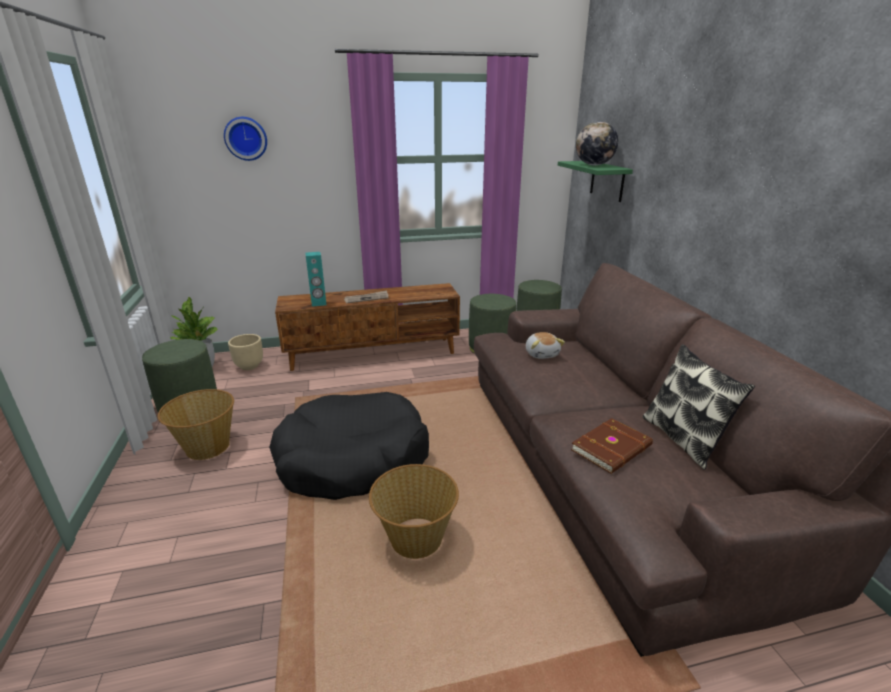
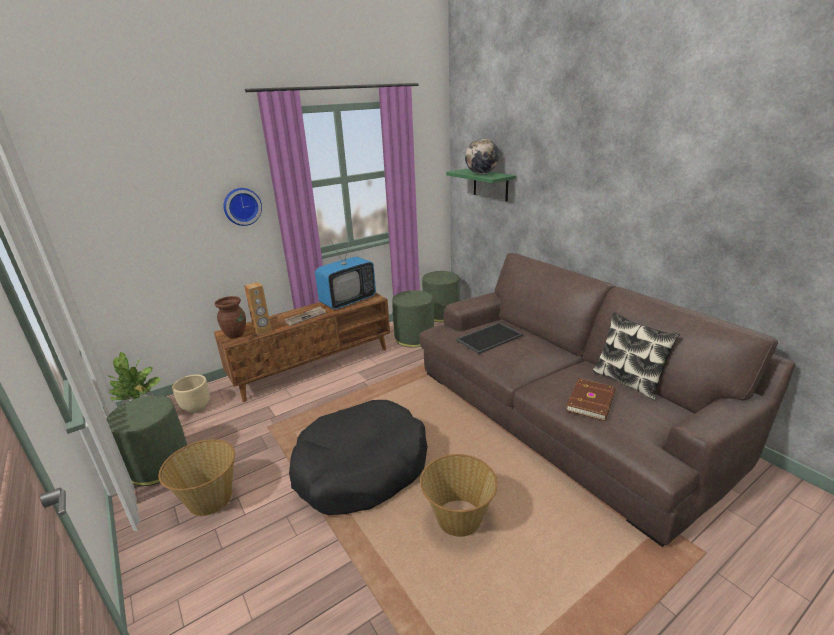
camera: 20 degrees left, 0 degrees up
wall clock [224,117,267,161] -> wall clock moved to [223,188,262,226]
turquoise speaker [305,252,327,307] -> brown speaker [244,282,272,336]
plush toy [526,332,565,359] -> tray [456,322,523,354]
none -> brown vase [215,296,246,338]
none -> television [315,235,376,310]

